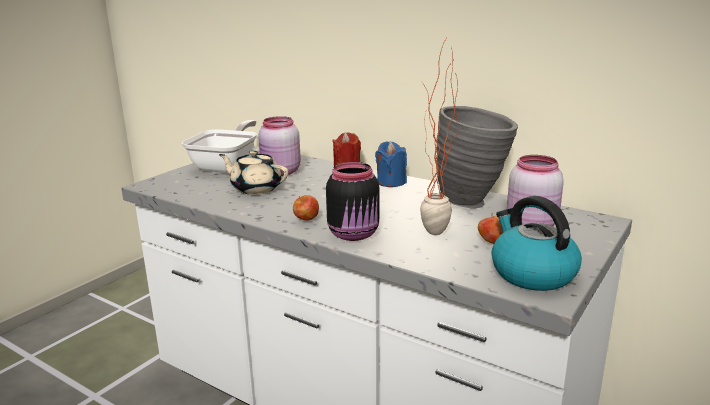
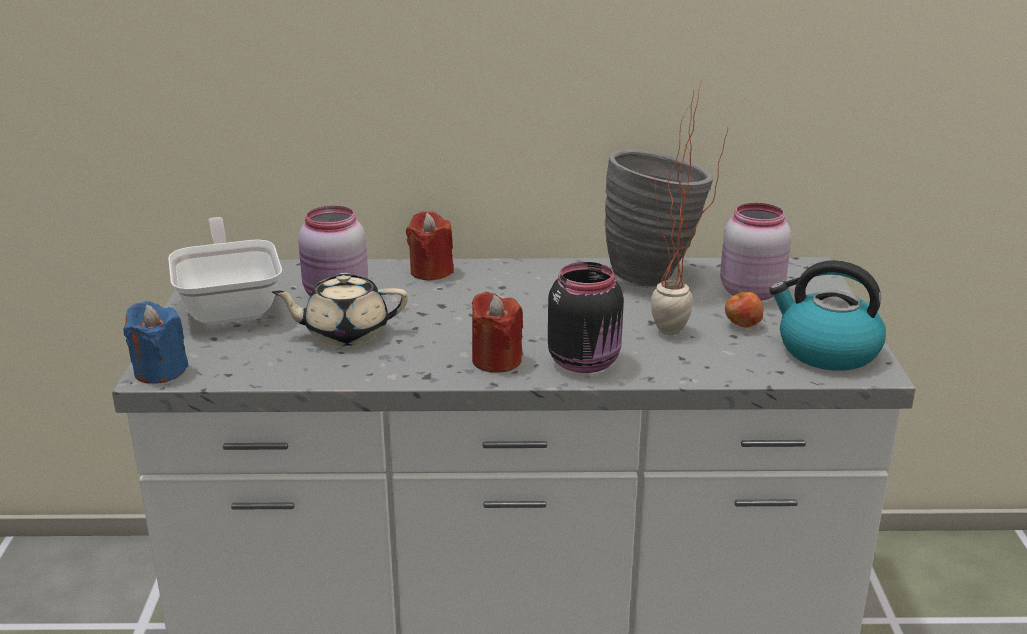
camera: 35 degrees left, 5 degrees up
apple [293,195,319,220] -> red candle [472,292,523,373]
blue candle [375,141,407,187] -> blue candle moved to [123,301,189,384]

